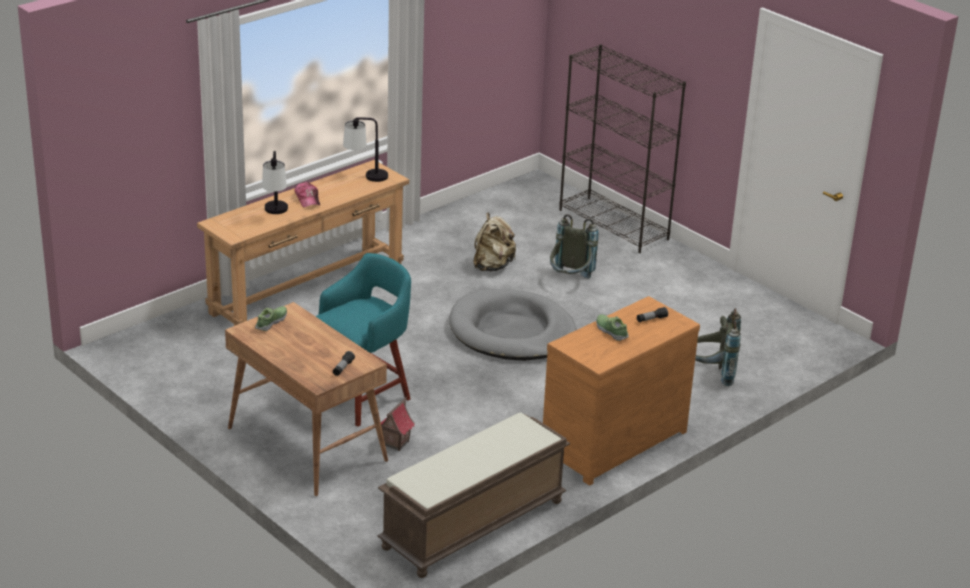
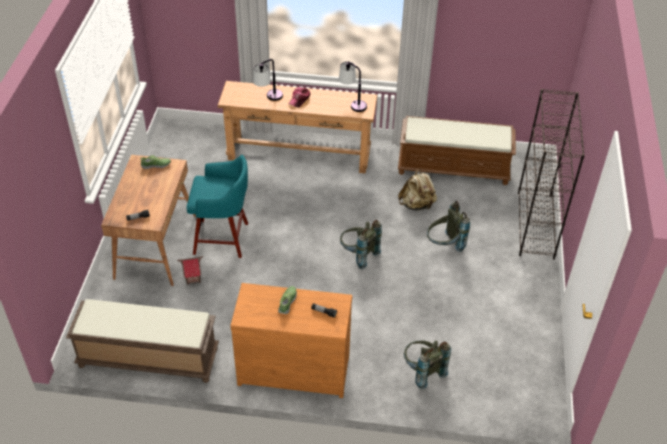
camera: 50 degrees right, 15 degrees up
grey dog bed [449,289,577,361] -> grey backpack [340,220,382,269]
none -> brown bench [398,116,516,185]

